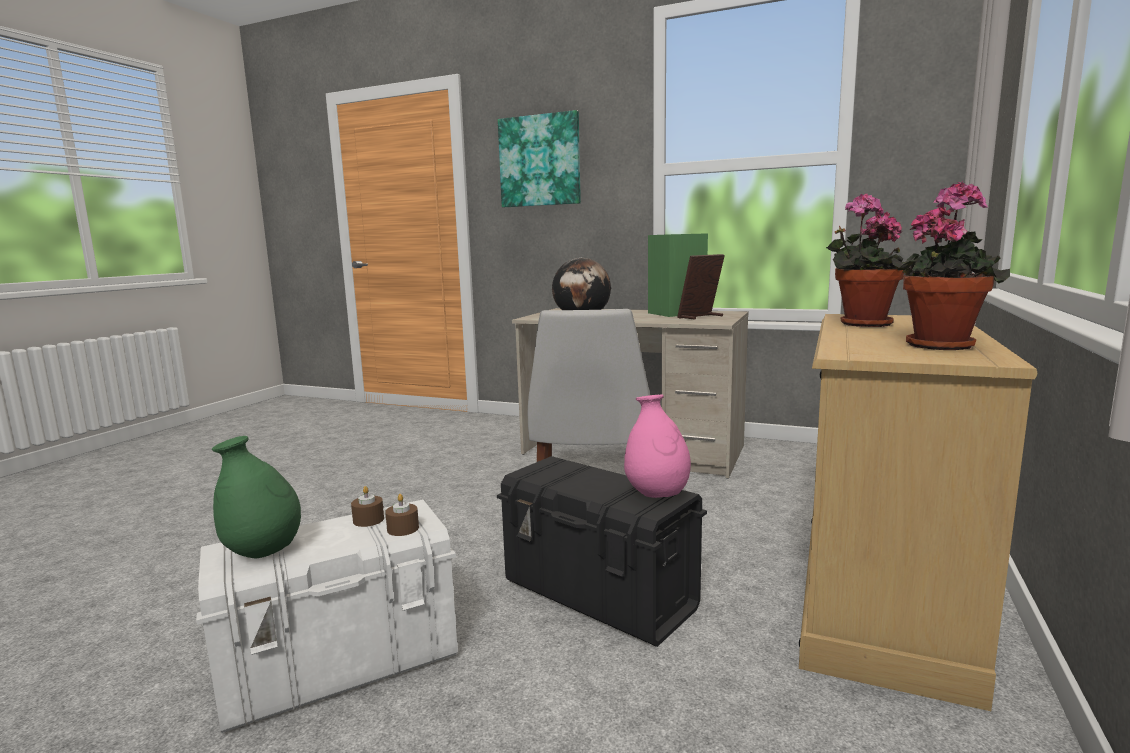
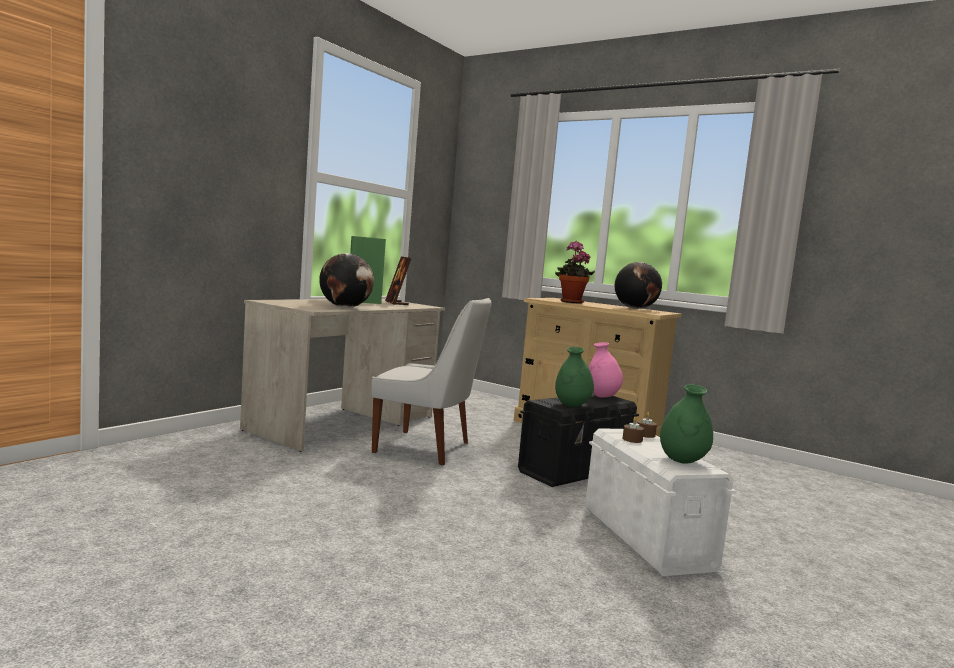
camera: 80 degrees left, 5 degrees down
picture [498,110,581,207] -> none
potted plant [891,181,1010,350] -> globe [615,262,662,309]
none -> green vase [555,347,594,407]

